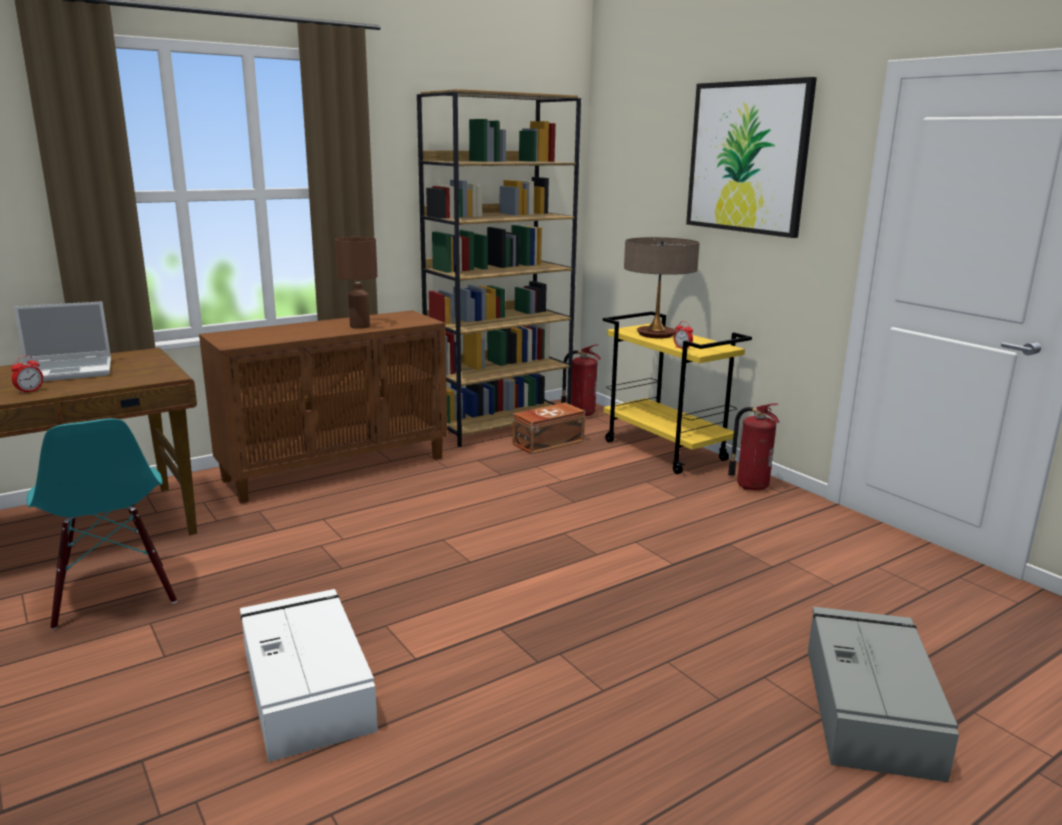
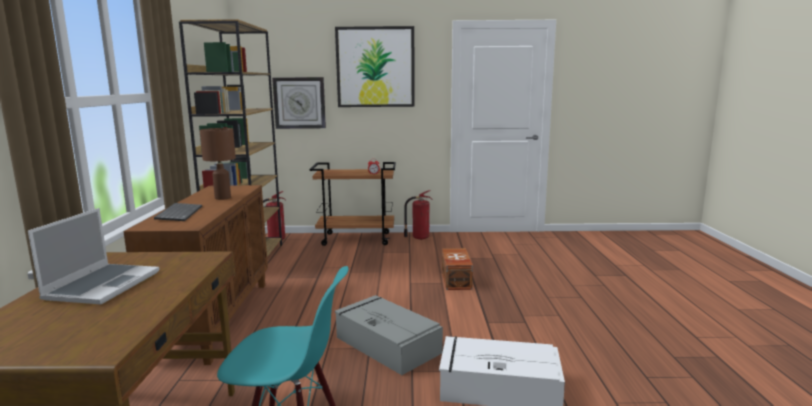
camera: 55 degrees left, 5 degrees down
alarm clock [11,356,43,394] -> none
brown storage box [512,403,585,455] -> brown storage box moved to [442,248,473,290]
yellow cart [603,311,752,474] -> brown cart [310,162,396,246]
table lamp [624,237,700,339] -> none
grey storage box [808,607,959,782] -> grey storage box moved to [335,295,443,375]
none -> keyboard [154,203,202,221]
none -> wall clock [272,77,326,129]

